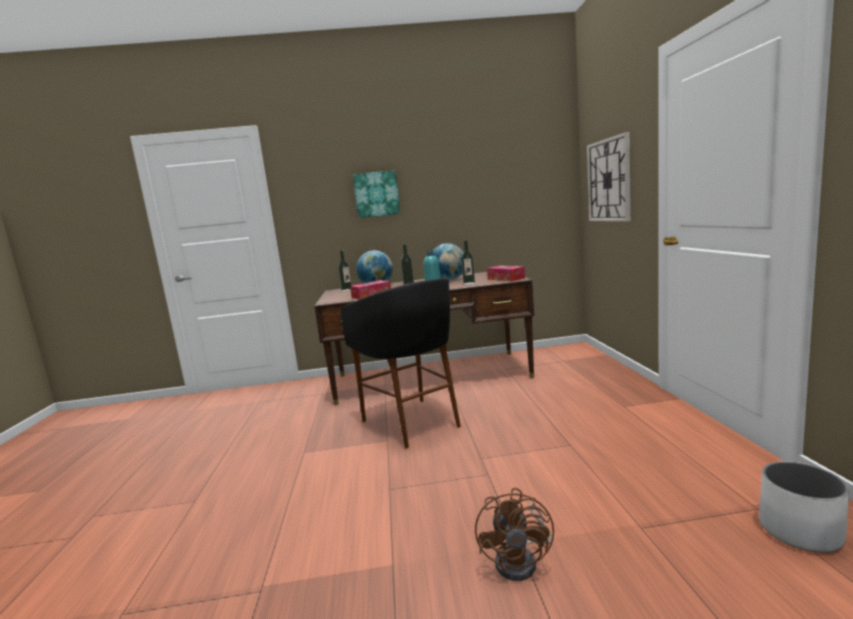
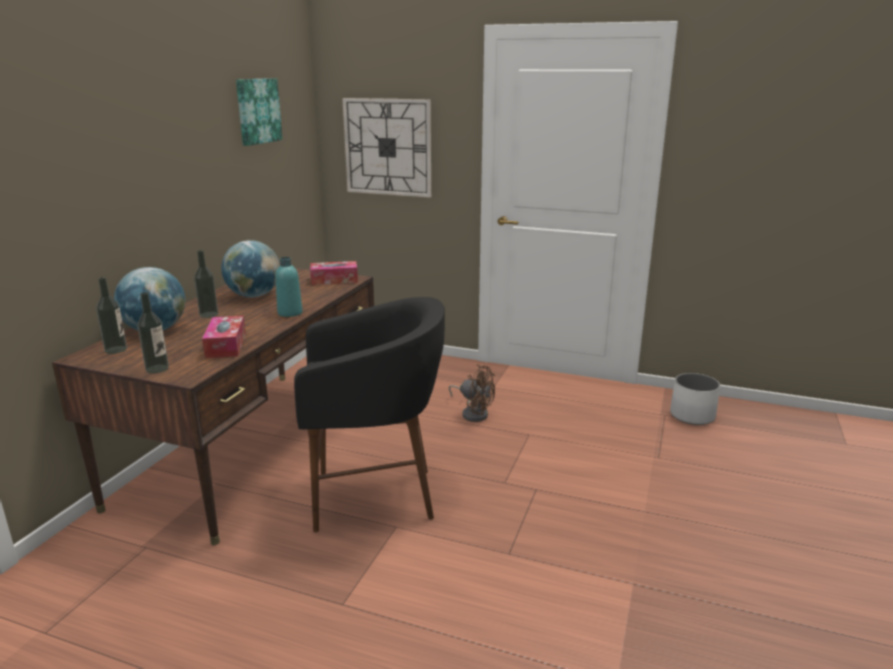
camera: 65 degrees left, 10 degrees up
picture [353,170,400,218] -> picture moved to [236,78,283,146]
bottle [461,240,475,285] -> bottle moved to [138,292,169,374]
brown fan [475,488,554,581] -> brown fan moved to [449,364,495,422]

